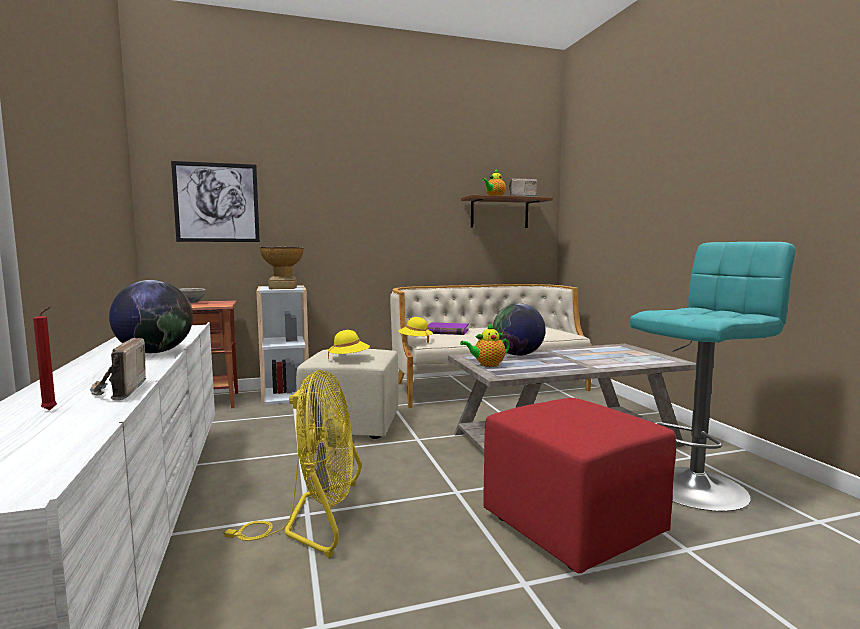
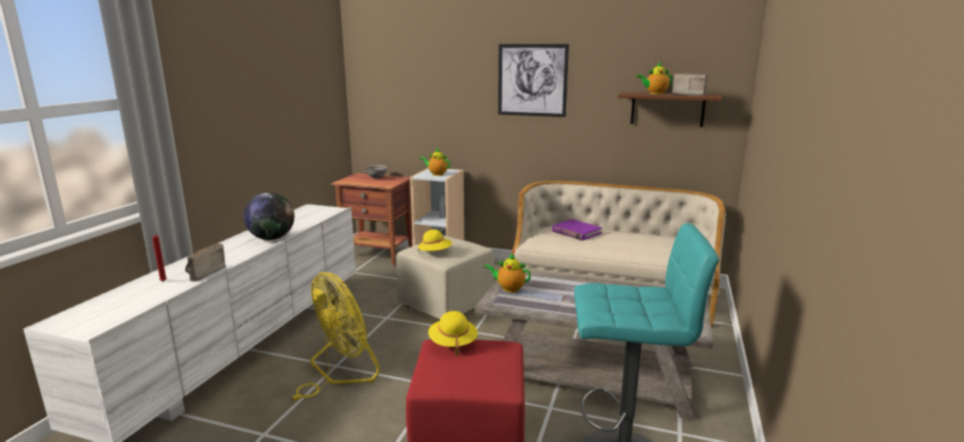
camera: 35 degrees right, 10 degrees up
picture [171,161,260,242] -> picture moved to [498,44,569,117]
yellow fan [223,370,361,558] -> yellow fan turned 75 degrees counterclockwise [290,272,380,401]
vase [260,247,304,289] -> teapot [420,148,450,176]
yellow hat [398,317,433,343] -> yellow hat moved to [428,311,478,356]
globe [493,303,546,356] -> none

